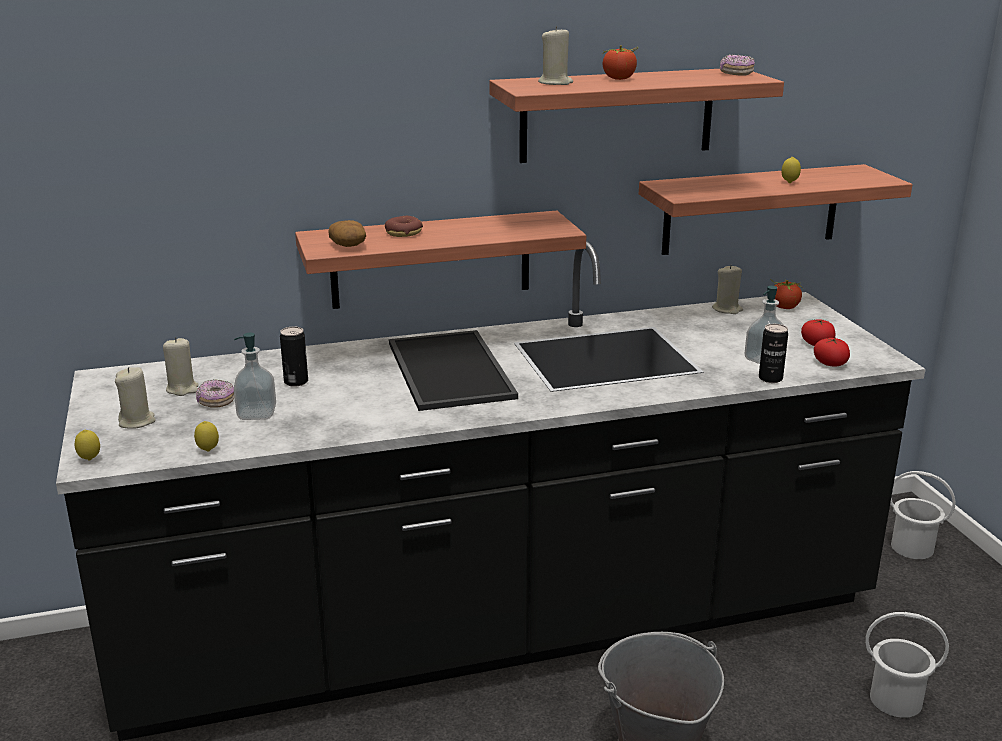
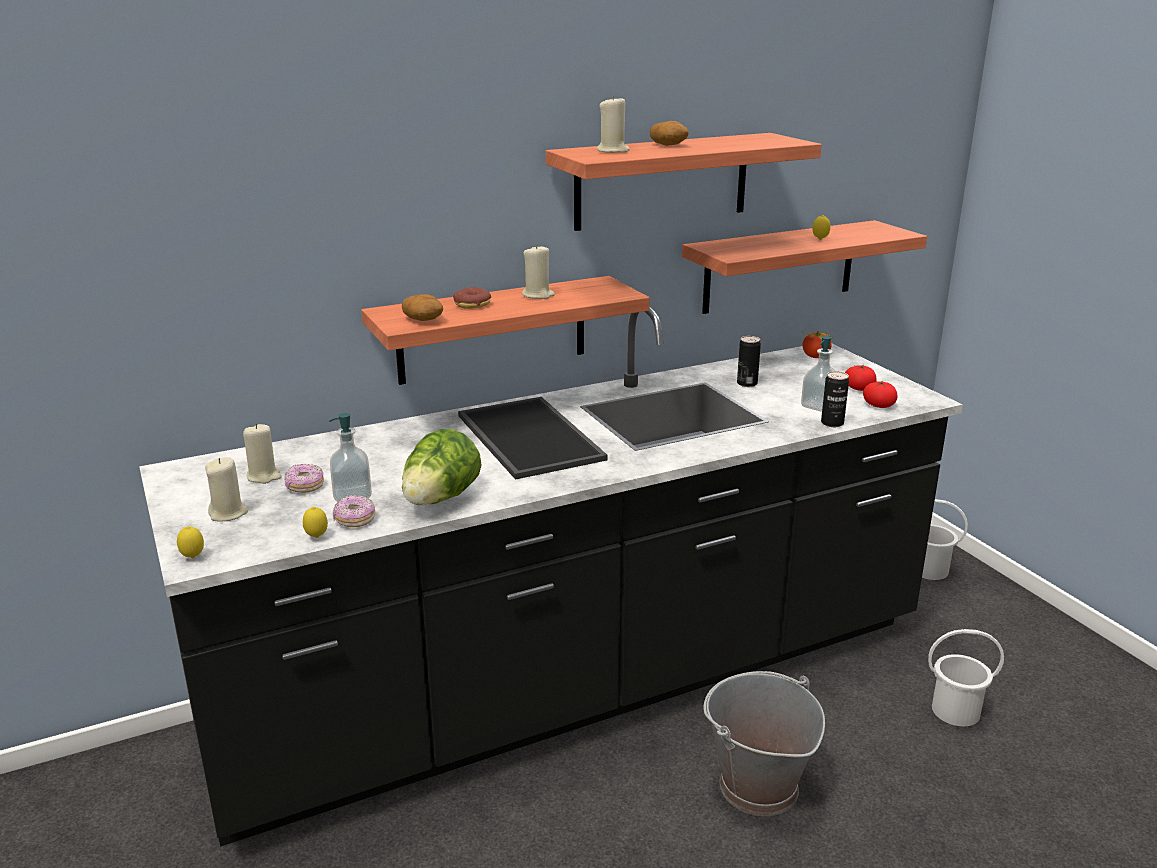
camera: 10 degrees left, 0 degrees up
can [280,327,308,387] -> can moved to [737,336,761,387]
tomato [602,45,638,80] -> potato [650,121,689,146]
beige candle [712,264,743,314] -> beige candle moved to [522,244,555,299]
donut [720,54,755,75] -> donut moved to [333,495,375,527]
none -> lettuce [402,429,482,505]

